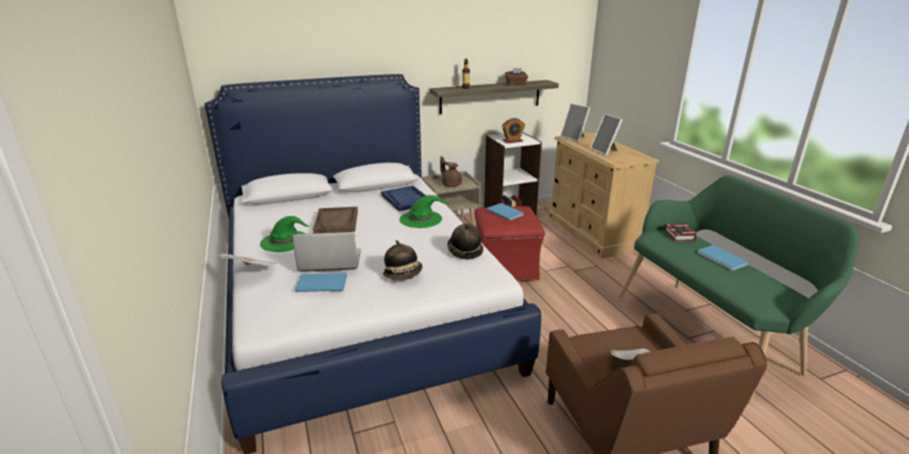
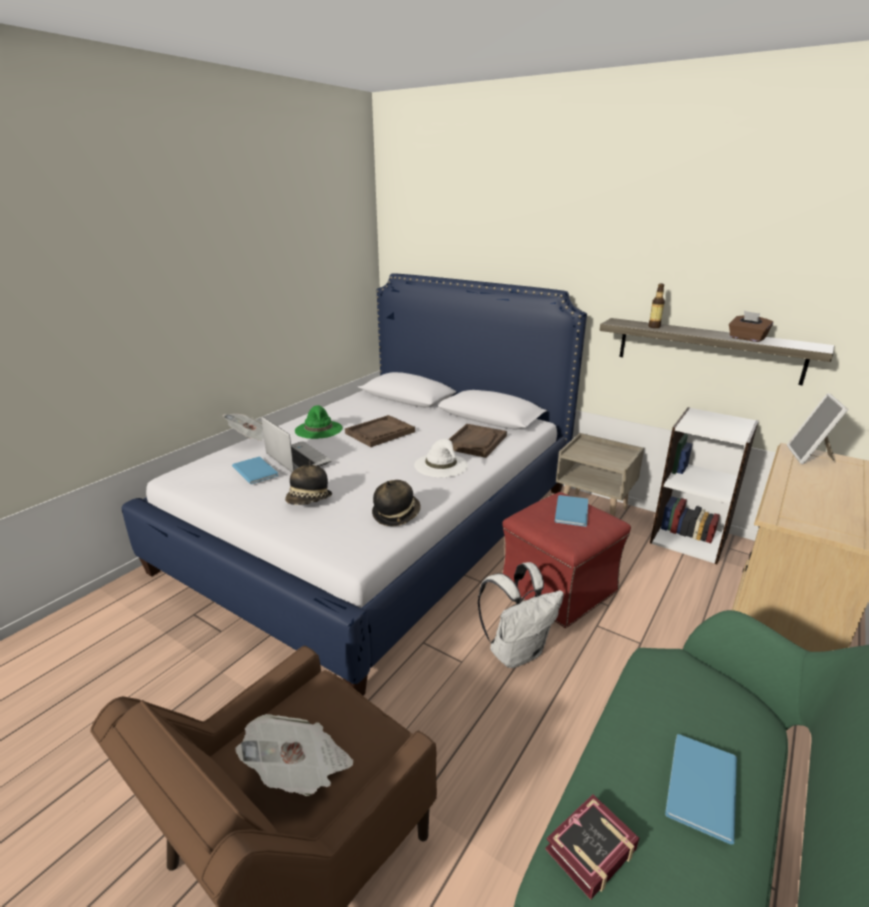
camera: 55 degrees right, 0 degrees up
blue tray [381,186,426,211] -> brown tray [448,424,507,458]
green hat [399,195,450,228] -> white hat [414,439,468,477]
brown teapot [440,156,462,187] -> none
alarm clock [502,118,525,143] -> none
picture frame [590,114,623,156] -> none
book [664,224,697,242] -> book moved to [545,795,639,900]
none -> white backpack [478,562,564,668]

